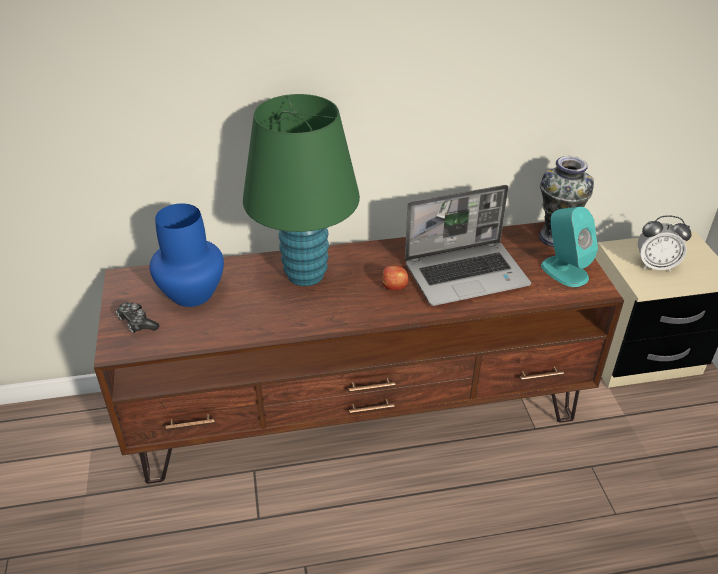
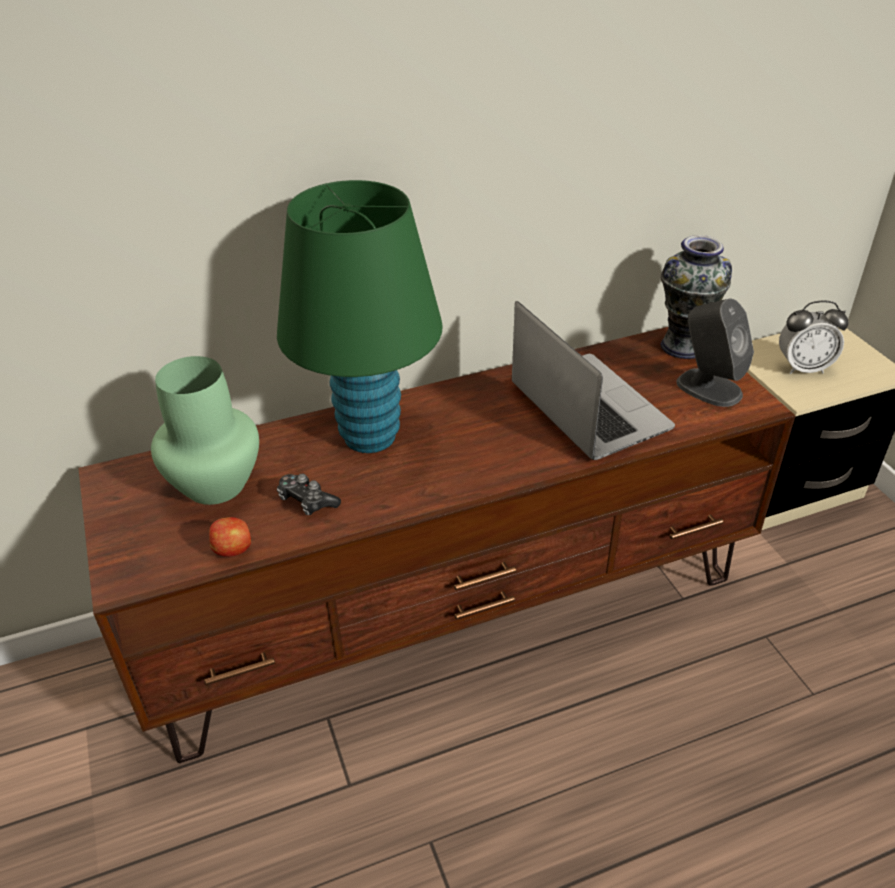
camera: 10 degrees left, 0 degrees up
game controller [116,302,159,333] -> game controller moved to [277,474,341,515]
blue vase [150,204,224,307] -> green vase [151,356,259,505]
apple [382,266,408,291] -> apple moved to [209,517,251,557]
laptop [405,185,531,306] -> laptop turned 90 degrees counterclockwise [512,301,675,460]
turquoise speaker [541,207,598,287] -> grey speaker [676,299,754,407]

